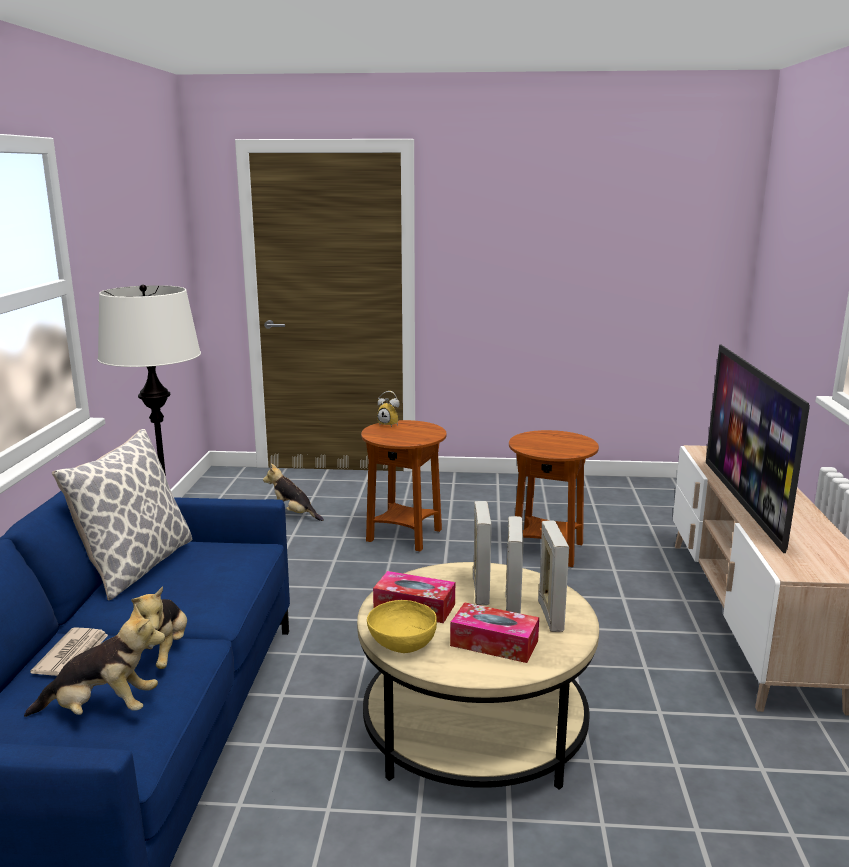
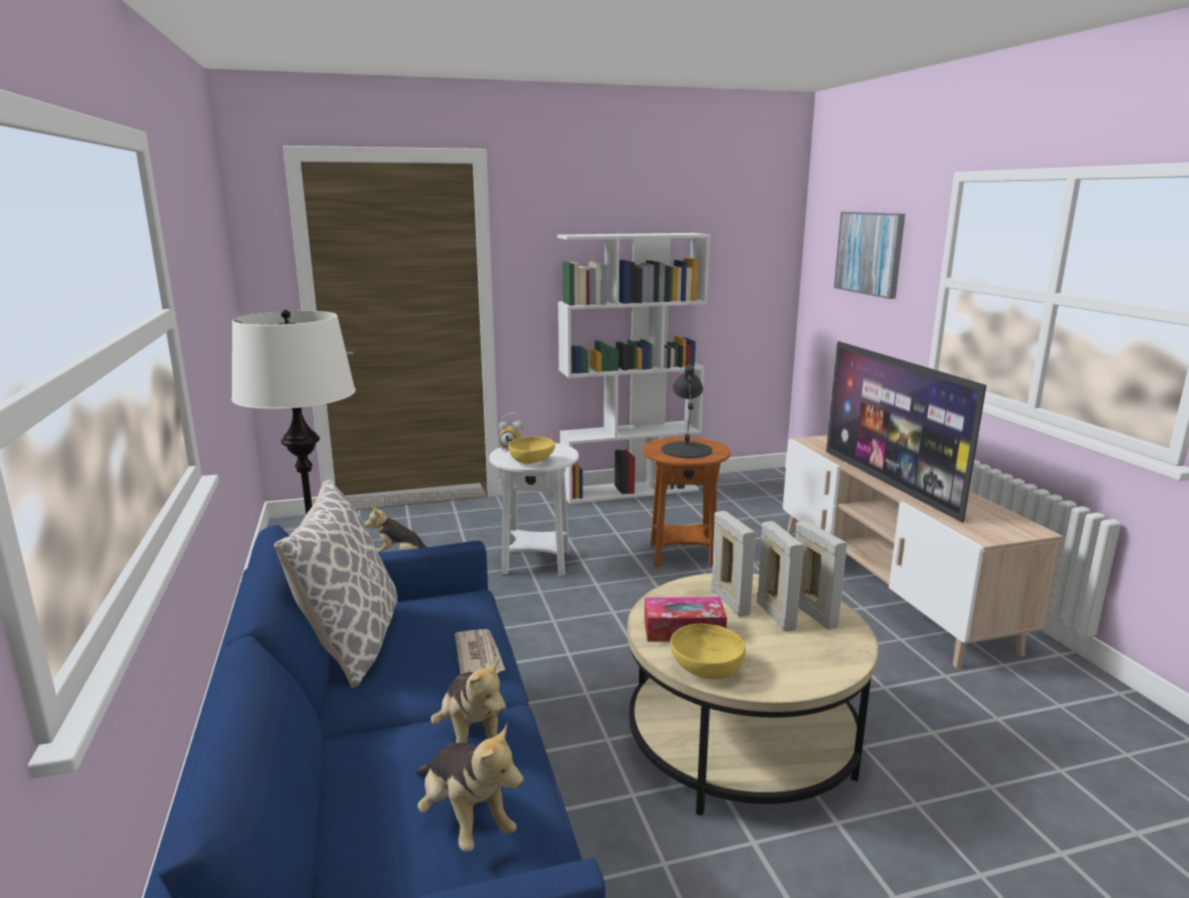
camera: 20 degrees left, 0 degrees up
plush toy [24,604,165,717] -> plush toy turned 75 degrees clockwise [416,723,524,852]
newspaper [30,627,108,676] -> newspaper moved to [455,629,506,674]
brown side table [361,420,447,552] -> white side table [489,443,579,576]
tissue box [450,602,539,663] -> none
none -> yellow bowl [509,437,555,464]
none -> white bookcase [557,233,710,504]
none -> black table lamp [661,364,712,458]
none -> picture [834,212,905,299]

